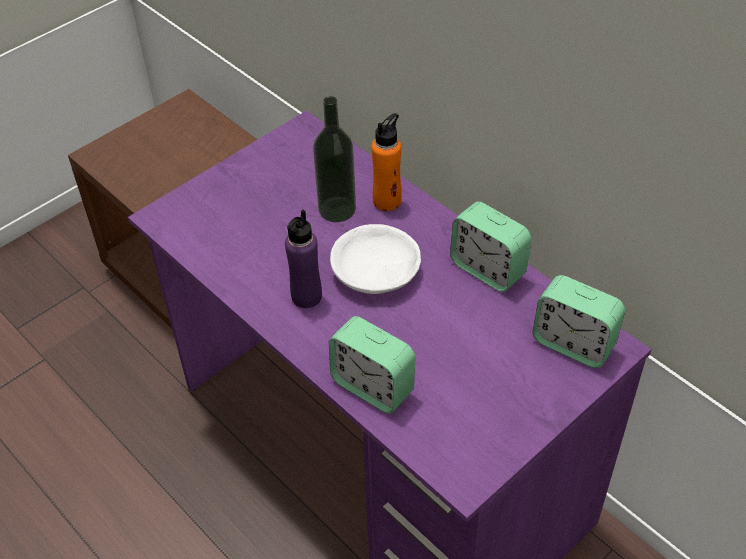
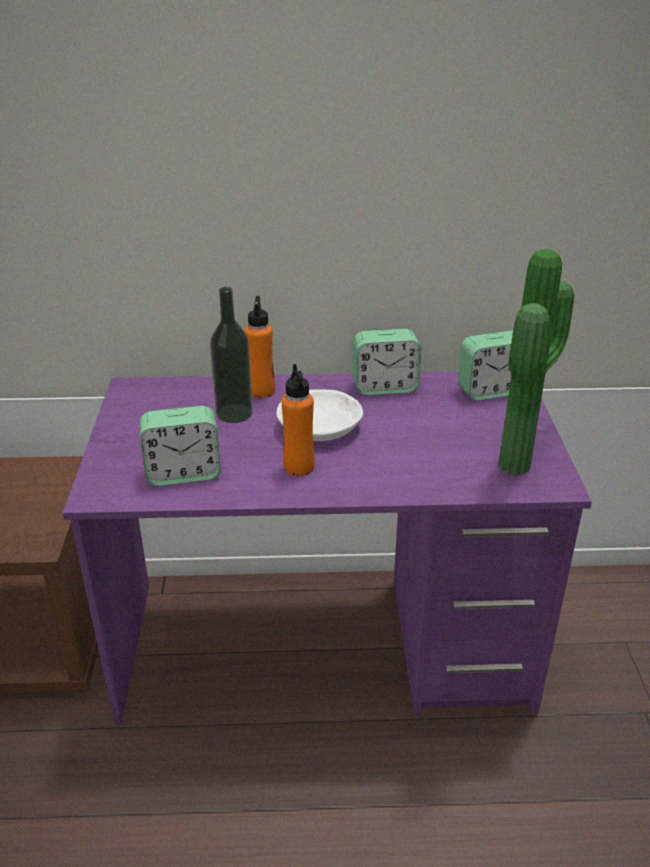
camera: 50 degrees left, 15 degrees down
purple bottle [285,210,322,308] -> orange bottle [282,364,314,476]
alarm clock [329,316,416,414] -> alarm clock moved to [140,406,221,486]
none -> potted plant [498,249,574,476]

